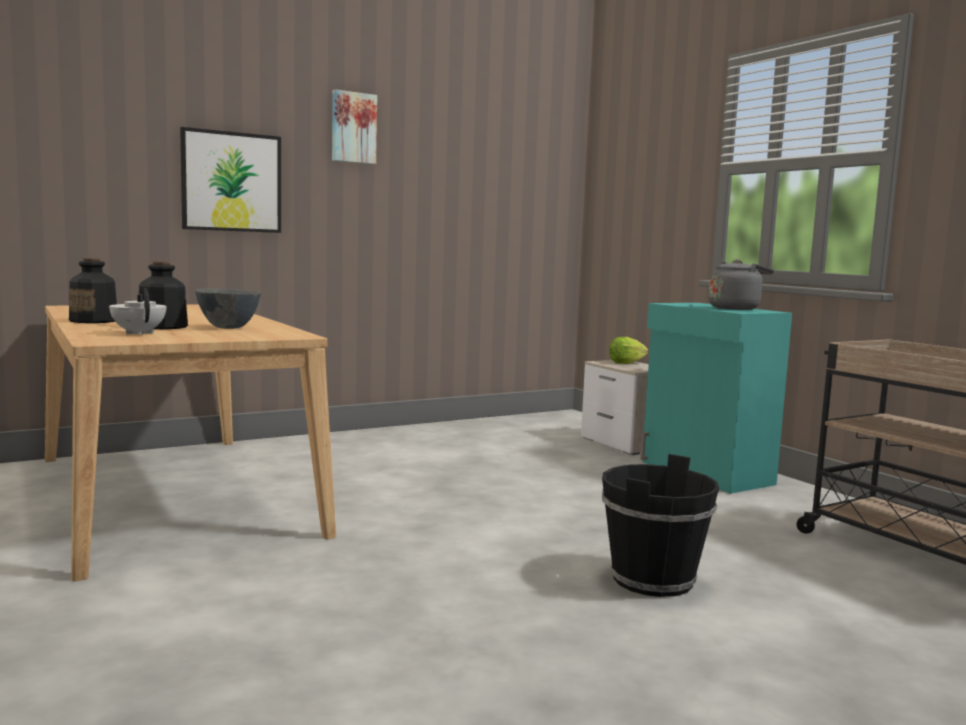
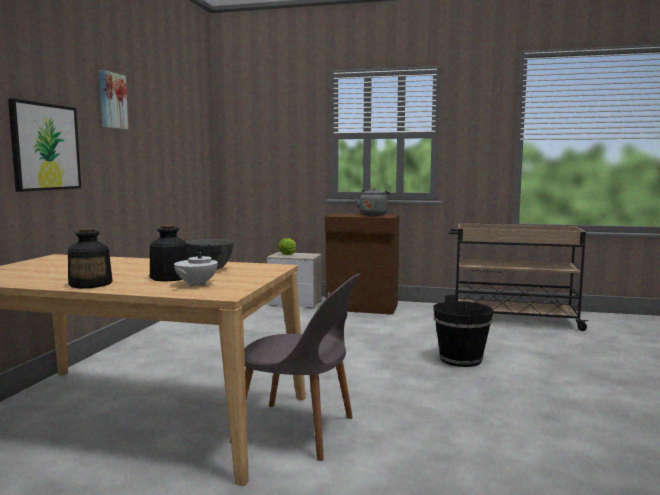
camera: 45 degrees left, 0 degrees up
white teapot [109,289,166,335] -> white teapot turned 75 degrees counterclockwise [174,245,218,287]
turquoise cabinet [640,303,792,494] -> brown cabinet [325,213,399,315]
none -> grey chair [230,273,360,461]

